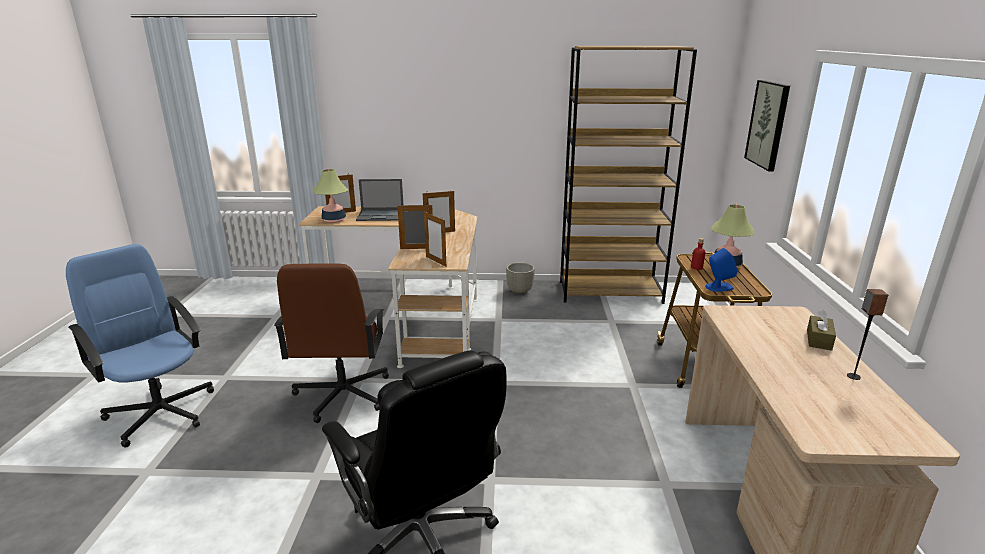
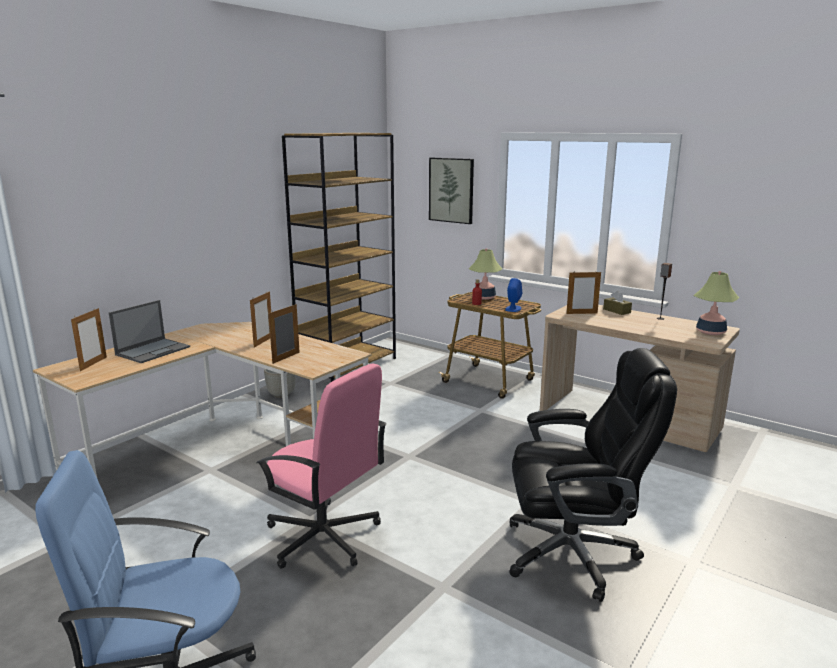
camera: 55 degrees left, 5 degrees down
brown office chair [274,264,389,423] -> pink office chair [256,364,387,569]
table lamp [313,168,349,223] -> table lamp moved to [693,271,739,335]
picture frame [424,211,446,267] -> picture frame moved to [566,271,601,314]

